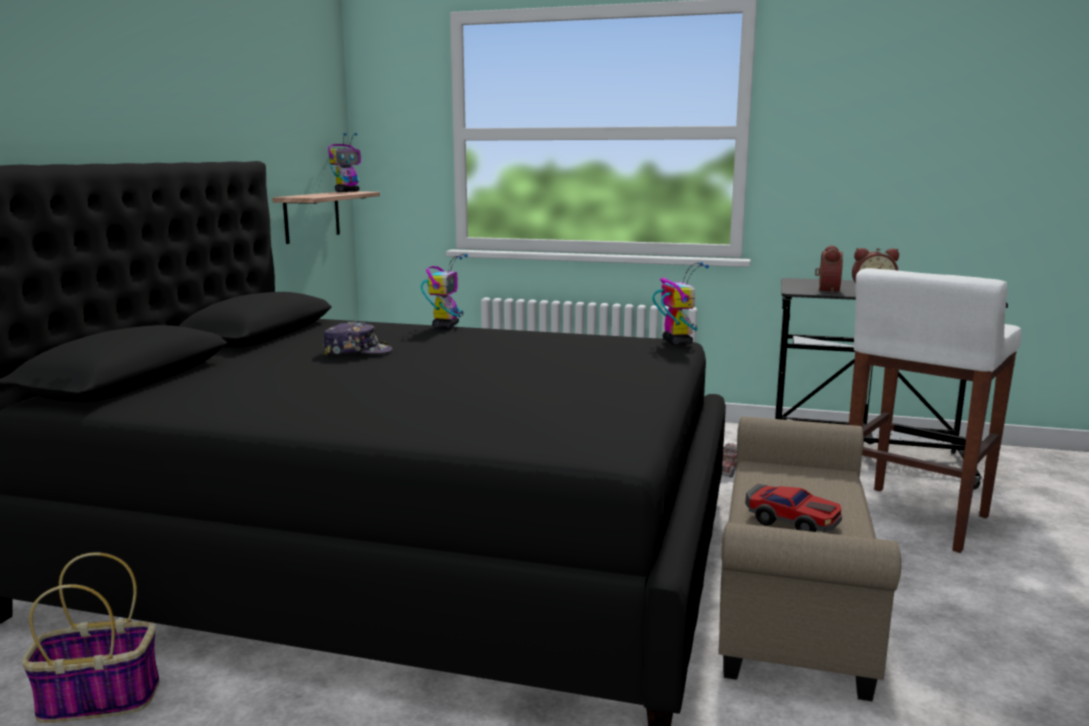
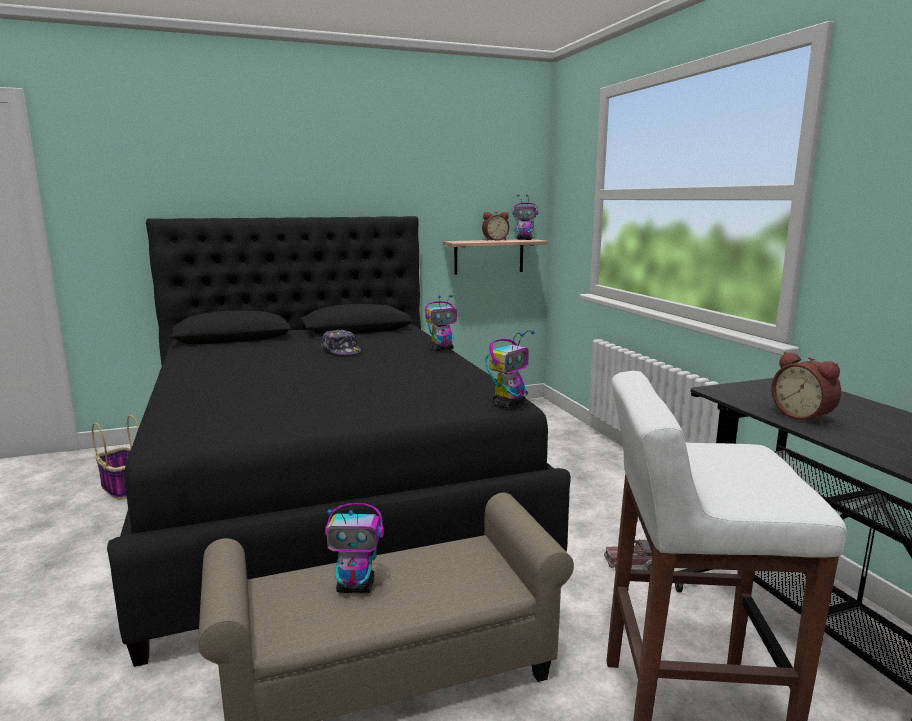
camera: 55 degrees right, 0 degrees up
toy car [745,484,842,532] -> toy robot [325,503,384,593]
alarm clock [815,245,843,294] -> alarm clock moved to [482,212,510,241]

